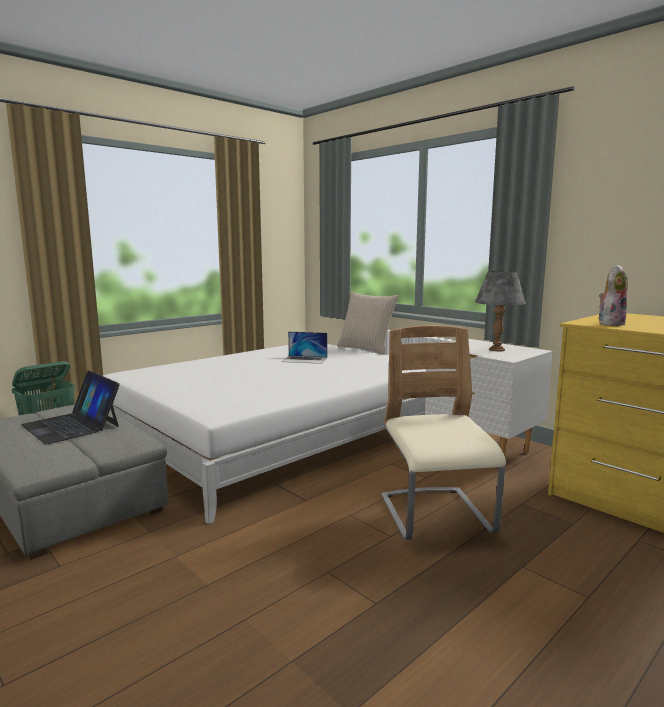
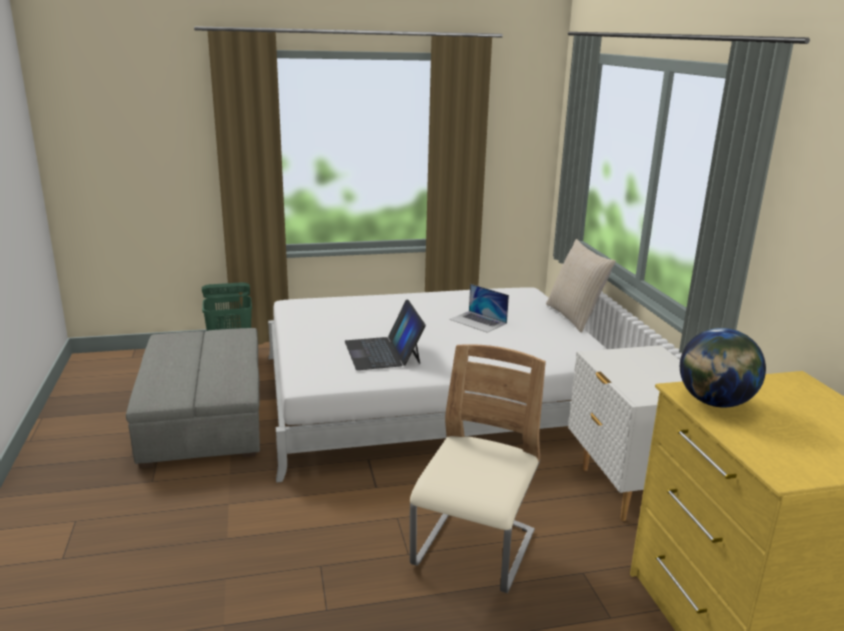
camera: 30 degrees right, 10 degrees up
laptop [21,371,120,444] -> laptop moved to [345,299,426,370]
grey table lamp [475,271,526,352] -> none
plush toy [599,265,628,326] -> globe [680,328,766,408]

